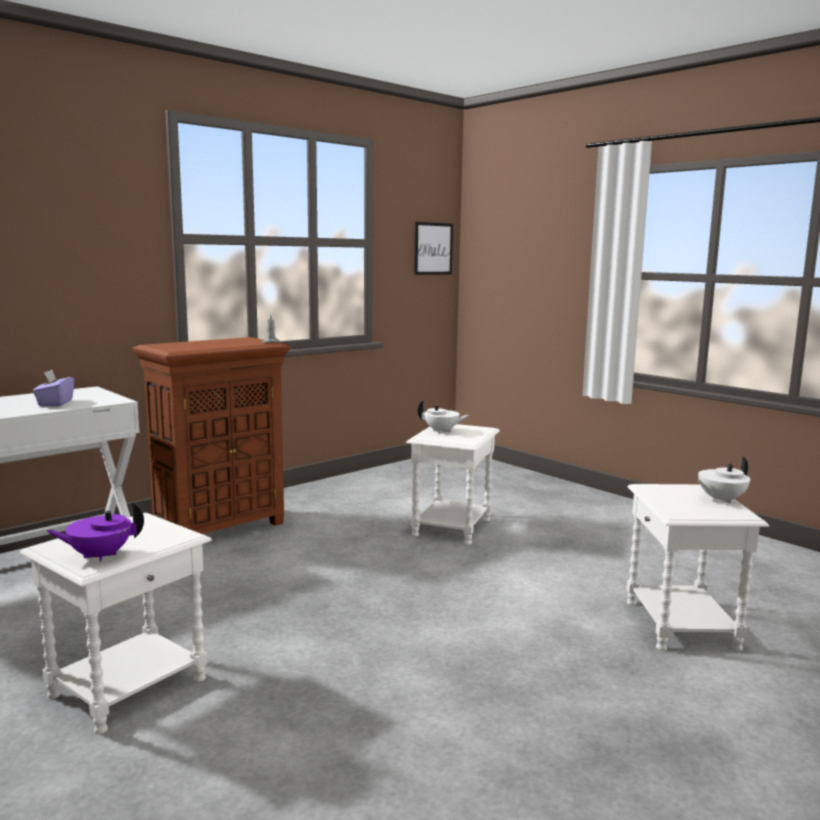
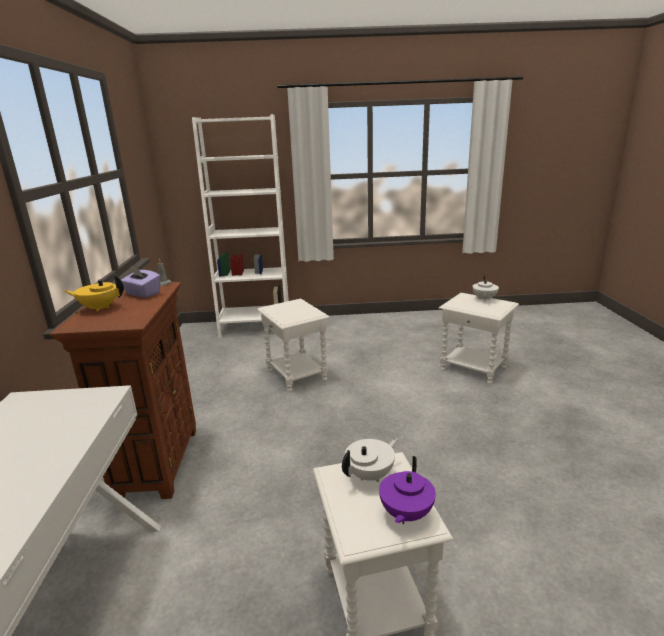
camera: 50 degrees left, 10 degrees up
purple tissue box [33,370,74,406] -> purple tissue box moved to [121,267,161,298]
picture [414,222,453,275] -> none
white teapot [418,400,469,434] -> white teapot moved to [342,438,398,483]
none -> yellow teapot [65,274,124,312]
none -> white bookcase [192,114,289,338]

